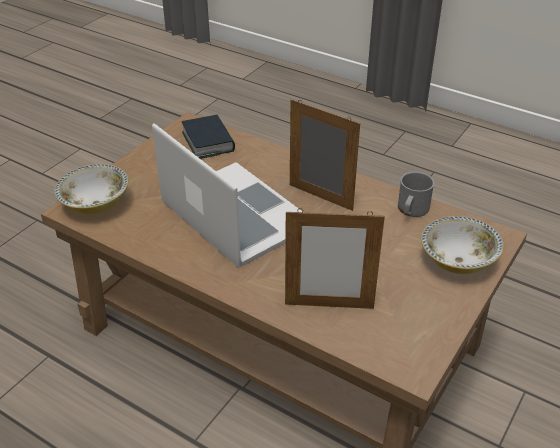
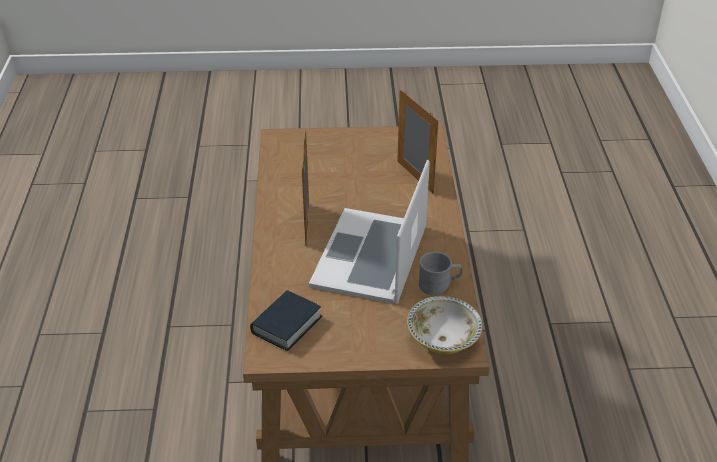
camera: 125 degrees left, 0 degrees up
grey mug [398,171,435,217] -> grey mug moved to [419,251,462,296]
bowl [421,216,503,274] -> none

